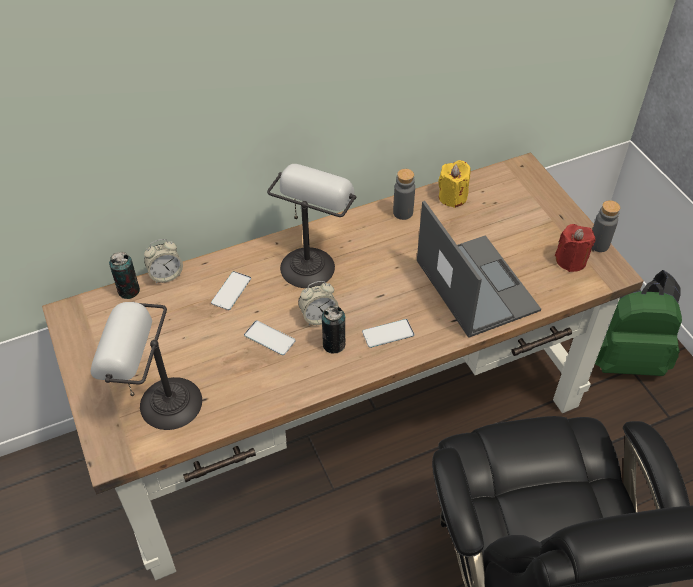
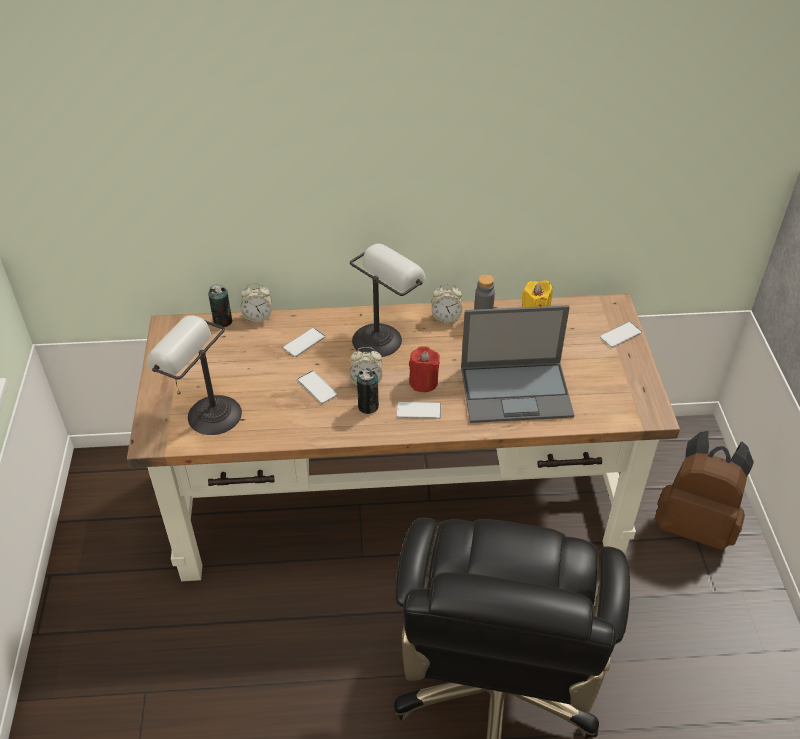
camera: 20 degrees right, 5 degrees down
laptop [417,201,541,338] -> laptop turned 90 degrees clockwise [461,305,574,423]
red candle [555,224,596,272] -> red candle moved to [409,346,440,392]
grey bottle [592,200,620,252] -> none
green backpack [595,270,682,376] -> brown backpack [655,431,754,550]
none -> alarm clock [431,284,463,323]
none -> phone [600,322,642,347]

